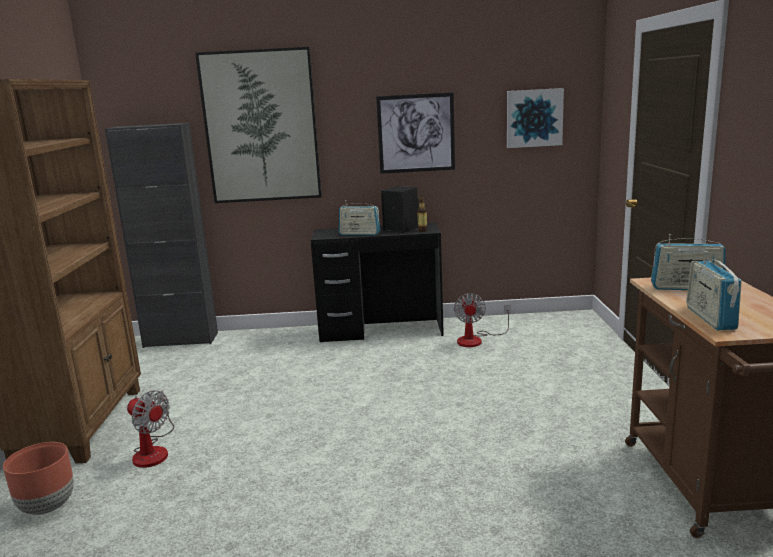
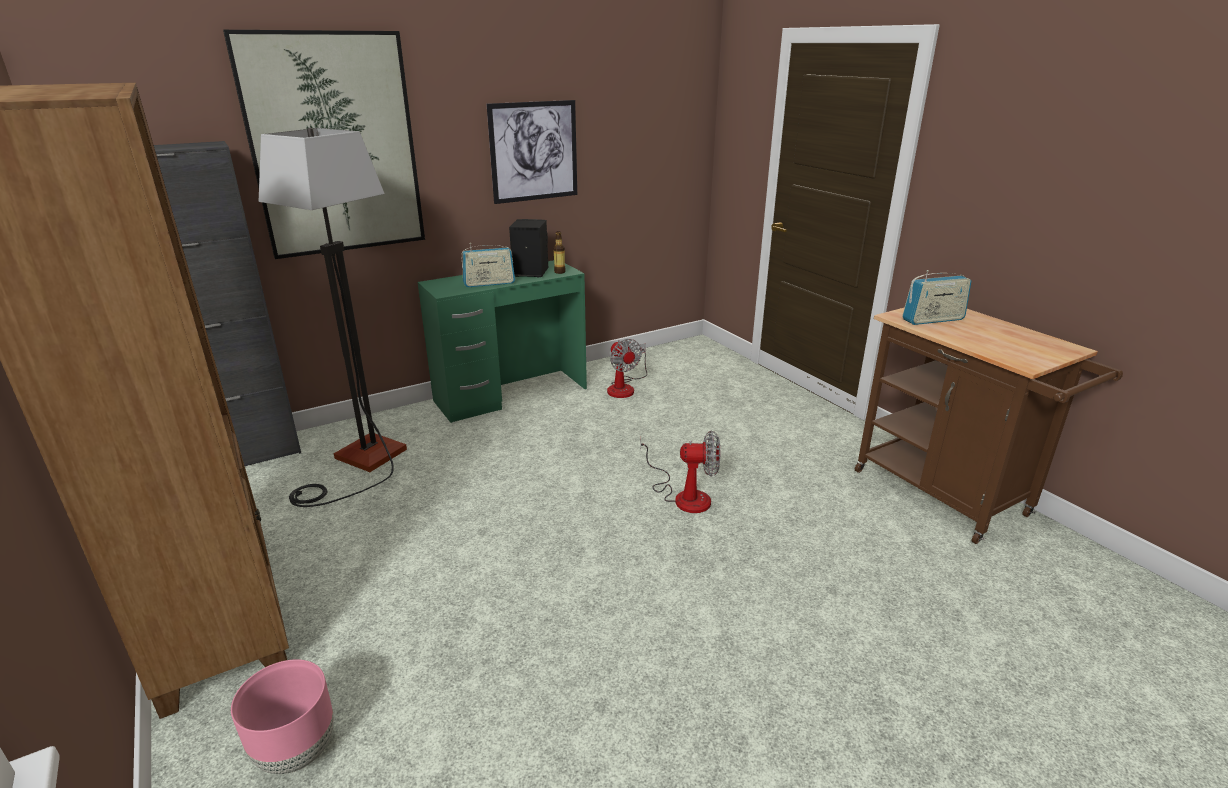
camera: 30 degrees left, 10 degrees up
brown planter [3,442,74,515] -> pink planter [231,659,334,774]
fan [127,390,174,468] -> fan moved to [640,431,720,513]
black desk [311,223,444,342] -> green desk [418,260,587,423]
picture [507,88,564,148] -> none
radio [686,251,742,330] -> none
none -> floor lamp [259,128,407,507]

